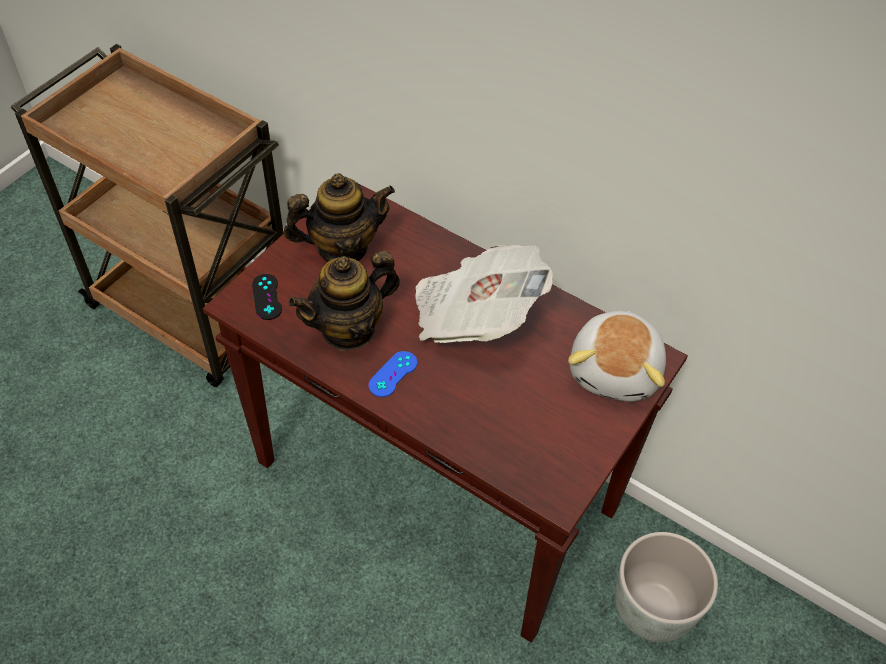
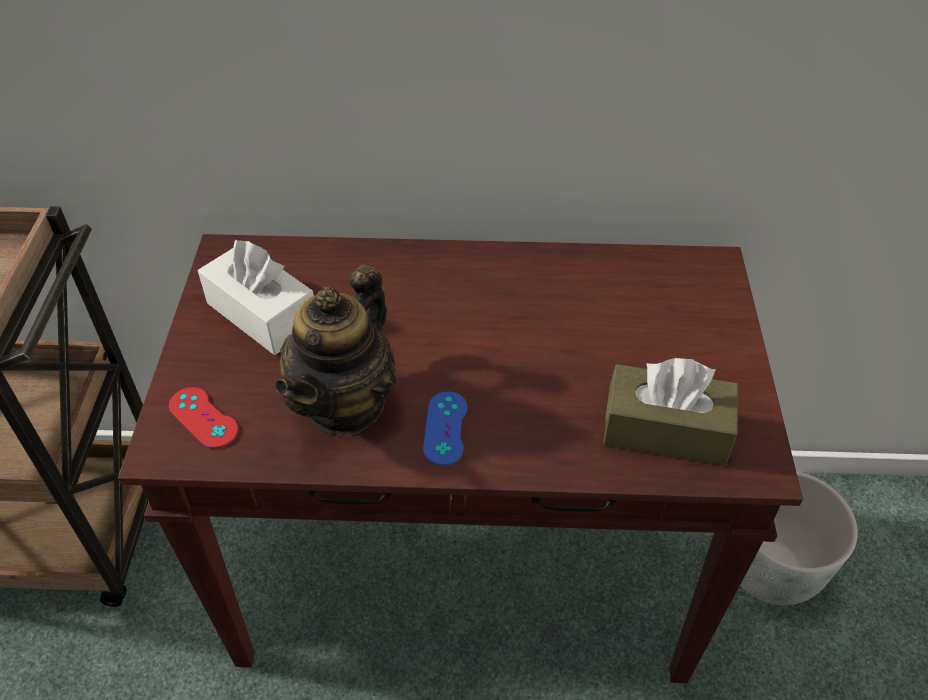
camera: 30 degrees left, 5 degrees down
black game controller [252,274,282,320] -> red game controller [169,387,238,449]
teapot [284,173,395,262] -> white tissue box [198,239,314,355]
newspaper [415,245,553,343] -> none
plush toy [568,311,666,401] -> none
none -> brown tissue box [603,358,739,466]

